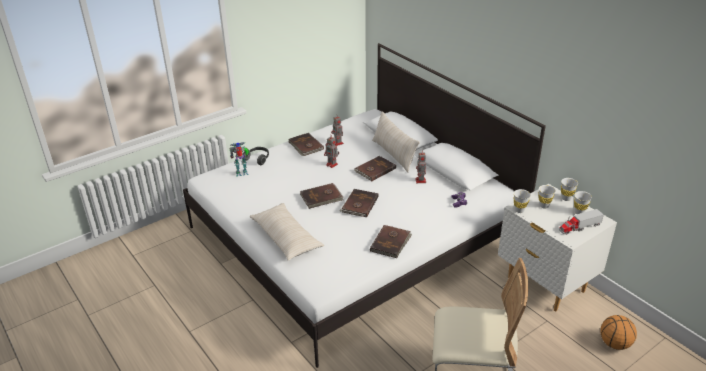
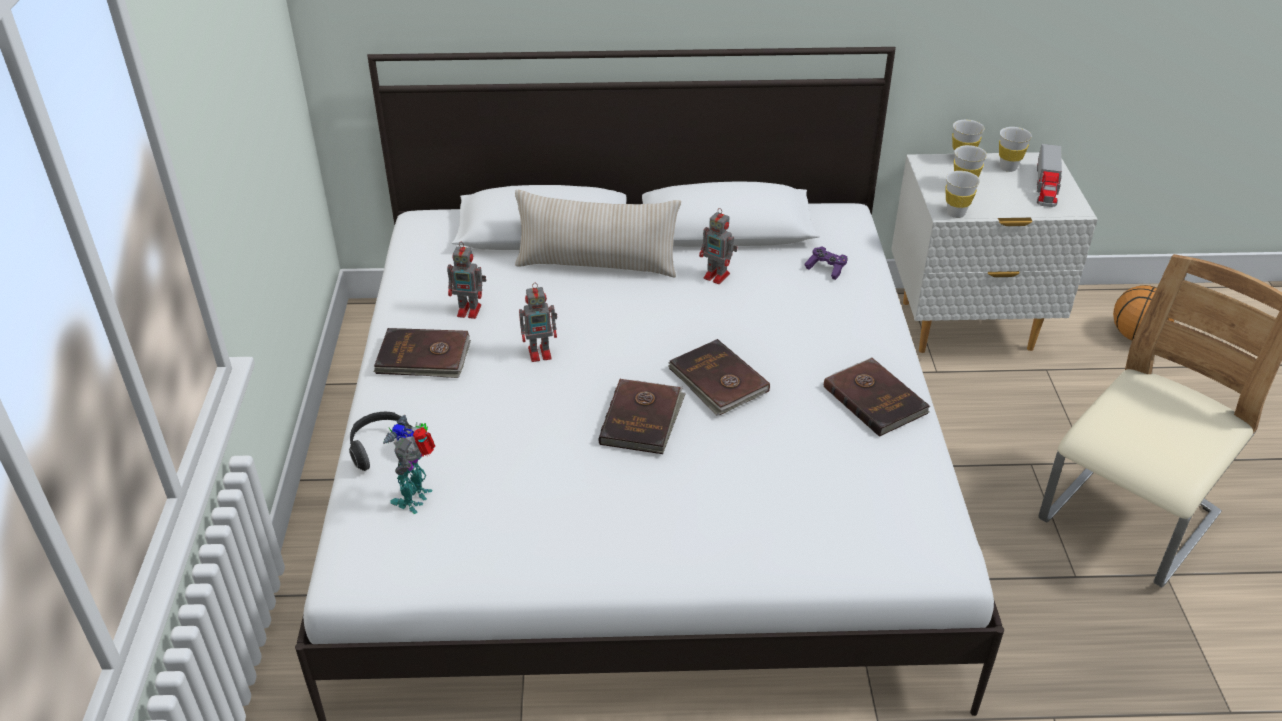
camera: 55 degrees left, 5 degrees up
beige pillow [250,203,324,261] -> none
brown book [354,156,396,181] -> none

